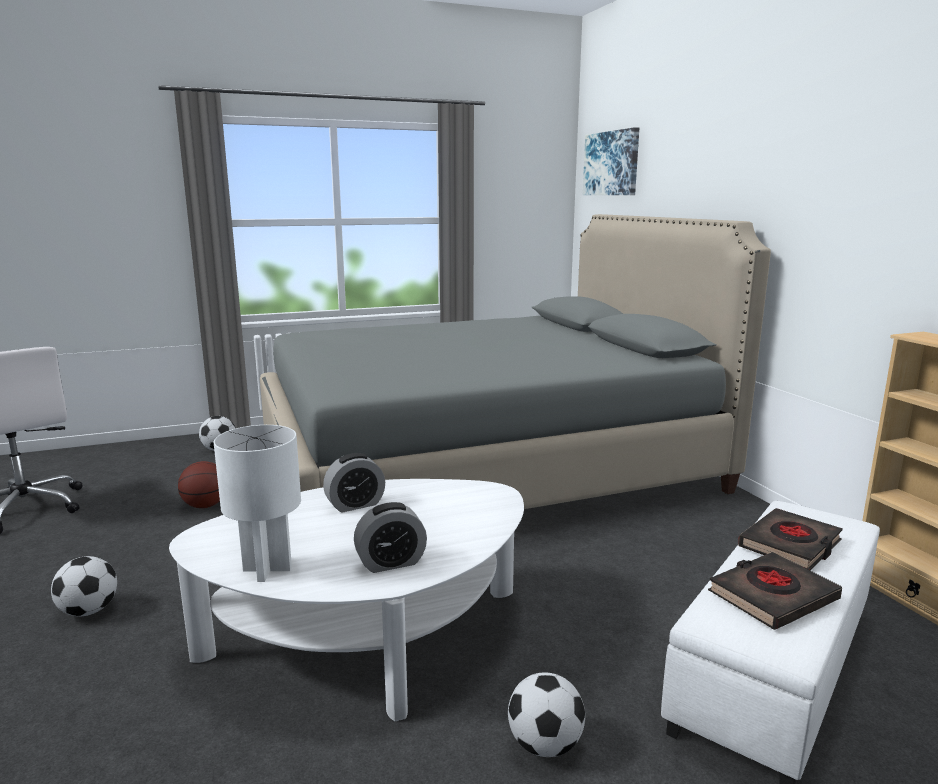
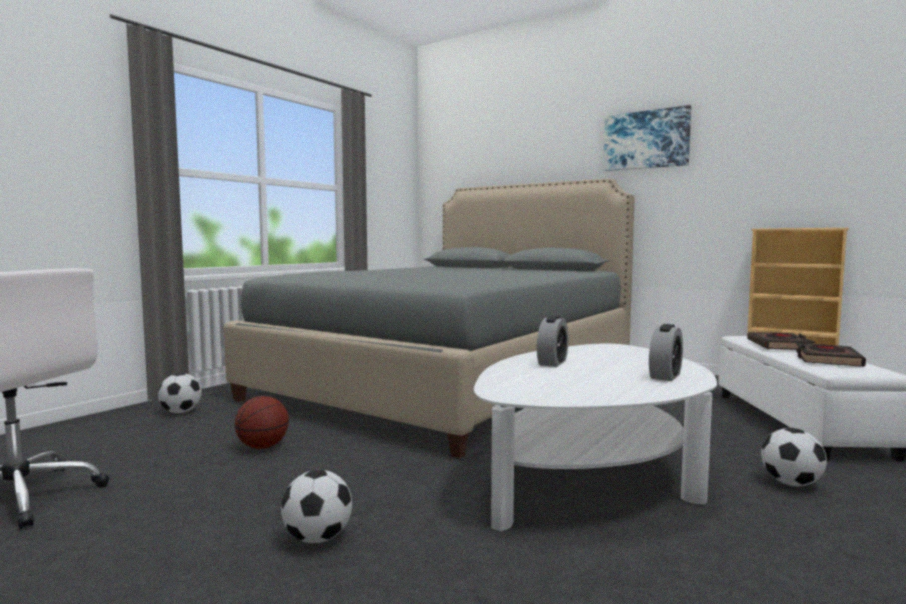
camera: 35 degrees left, 10 degrees down
white table lamp [214,425,301,582] -> none
picture [583,127,639,195] -> picture moved to [604,105,691,171]

